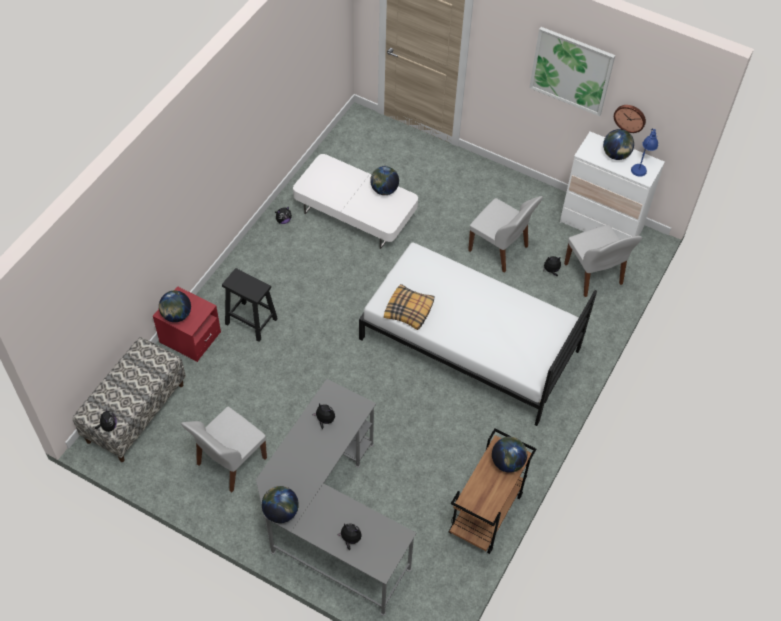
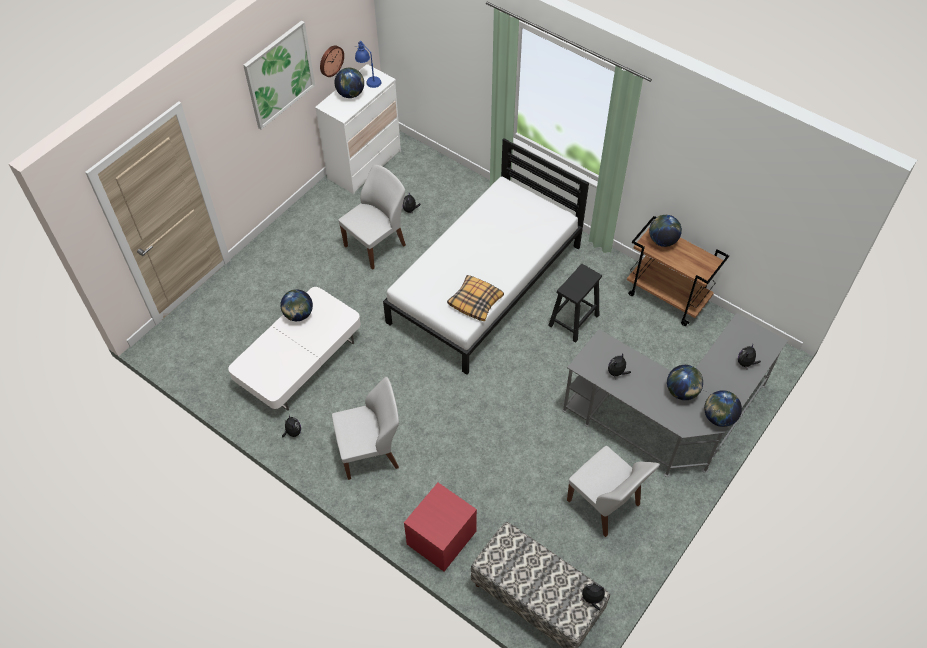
camera: 80 degrees left, 0 degrees up
globe [159,290,191,322] -> globe moved to [667,365,703,400]
black stool [222,268,278,342] -> black stool moved to [548,264,602,343]
white chair [564,225,642,297] -> white chair moved to [332,377,399,480]

